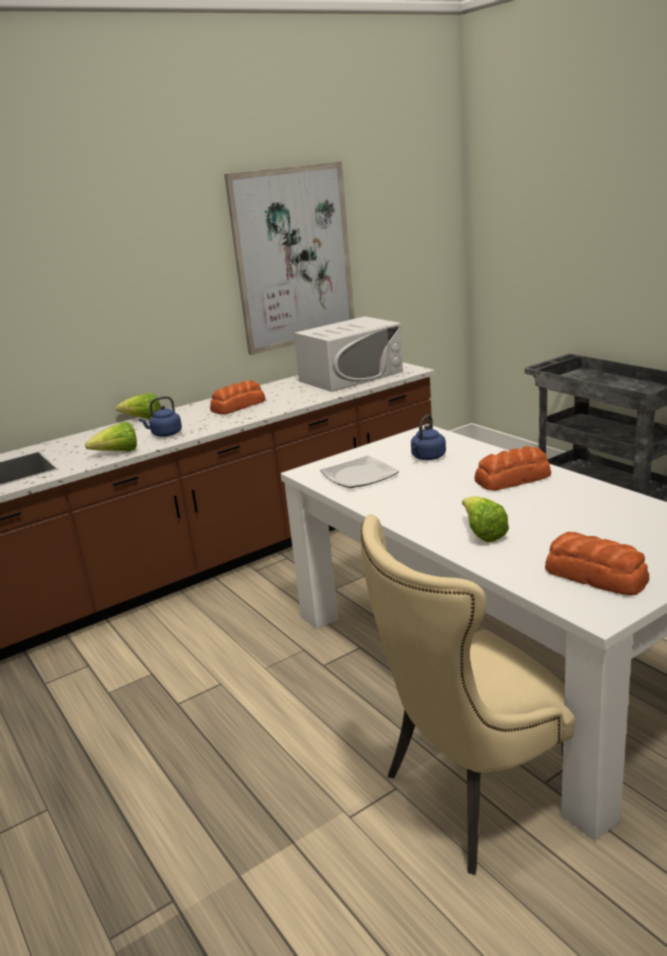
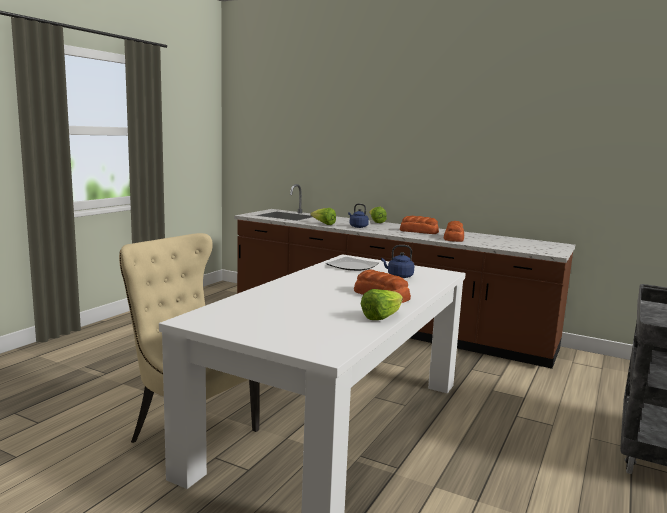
camera: 60 degrees right, 10 degrees down
picture [224,162,355,355] -> none
white microwave [294,316,403,392] -> none
lettuce [462,496,509,542] -> lettuce moved to [361,289,403,320]
bread [545,532,649,596] -> bread moved to [444,221,464,242]

